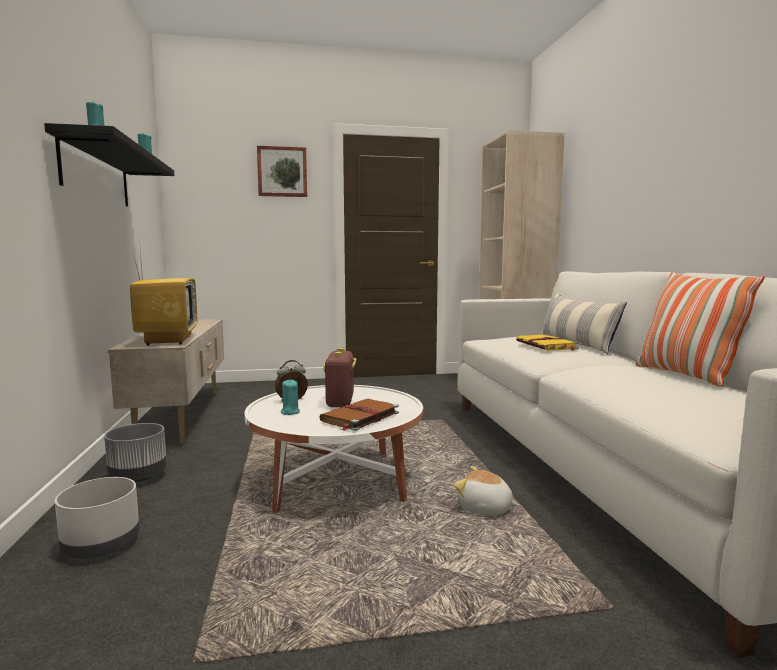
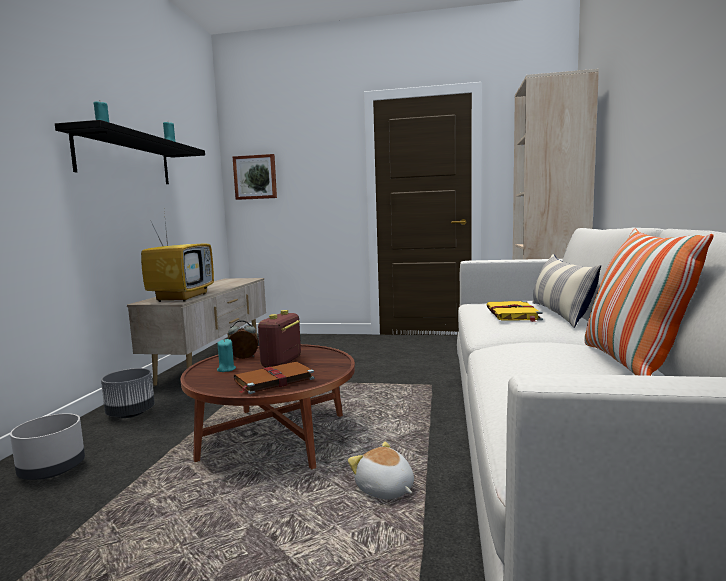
camera: 20 degrees right, 0 degrees up
white coffee table [245,385,423,513] -> brown coffee table [181,344,355,470]
picture [257,146,307,197] -> picture moved to [232,154,277,200]

